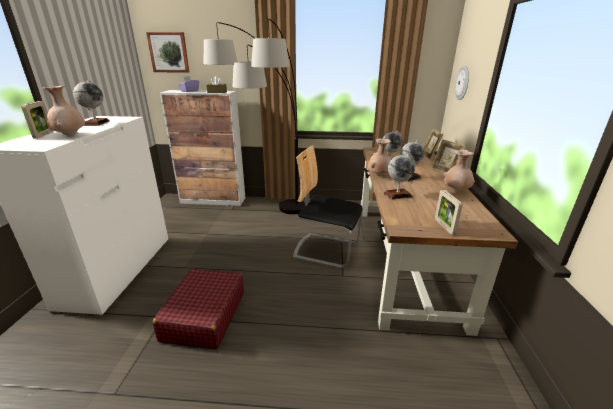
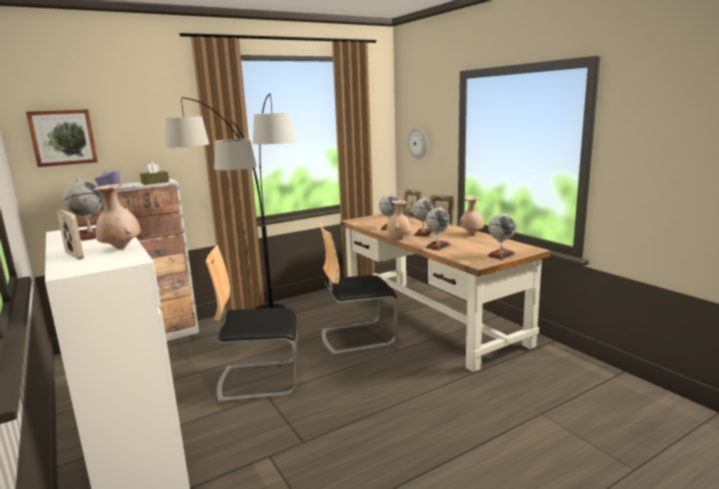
camera: 35 degrees left, 10 degrees down
red suitcase [153,269,244,349] -> none
picture frame [435,190,463,235] -> globe [487,212,516,260]
none -> chair [206,245,297,403]

